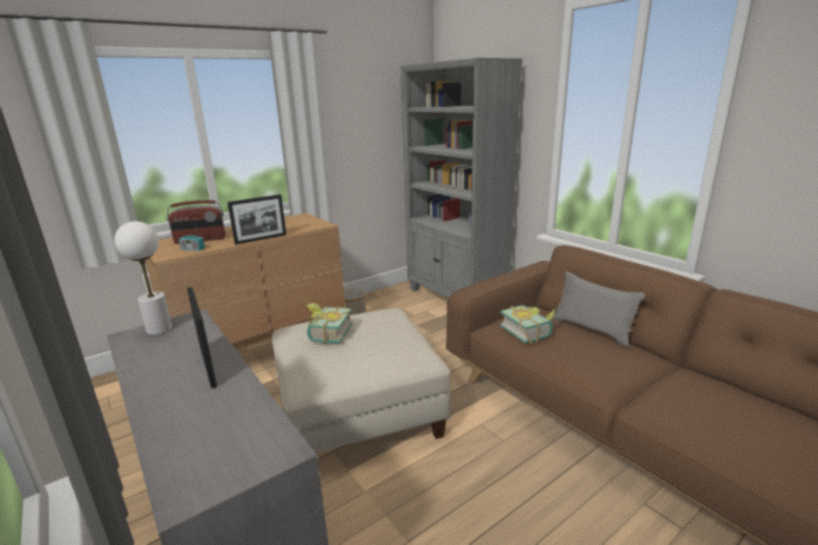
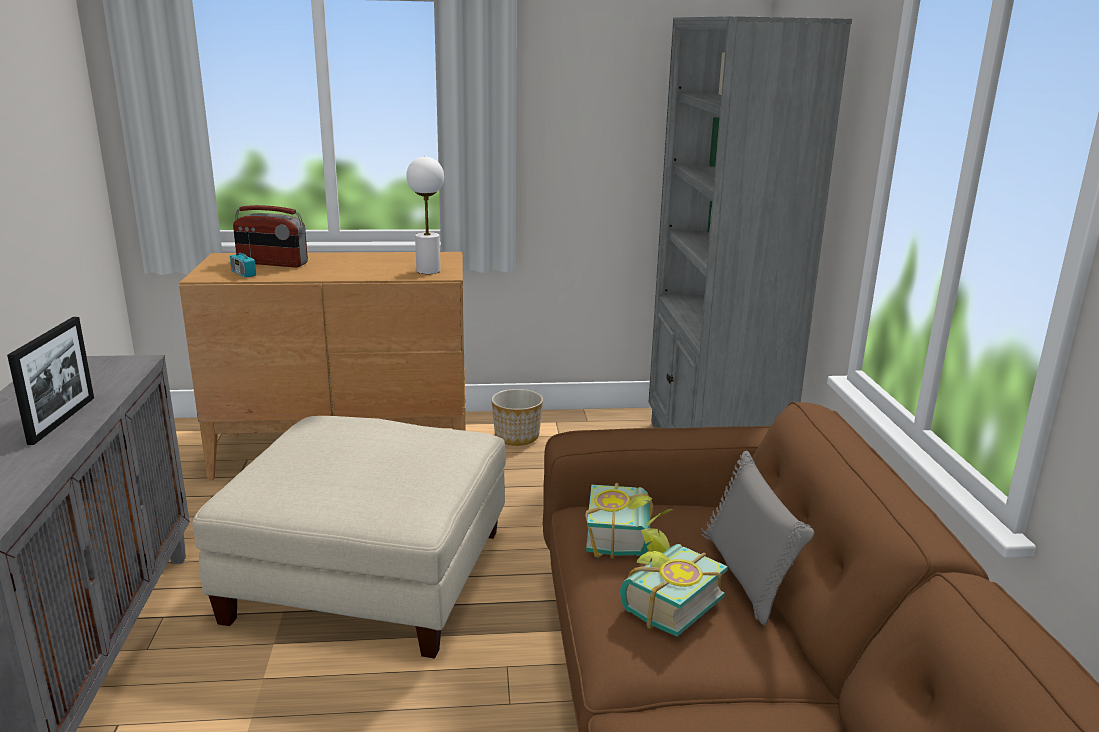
camera: 30 degrees right, 0 degrees up
white table lamp [114,221,172,335] -> white table lamp moved to [406,157,444,274]
picture frame [228,195,286,245] -> none
book [307,303,353,345] -> book moved to [620,528,728,637]

